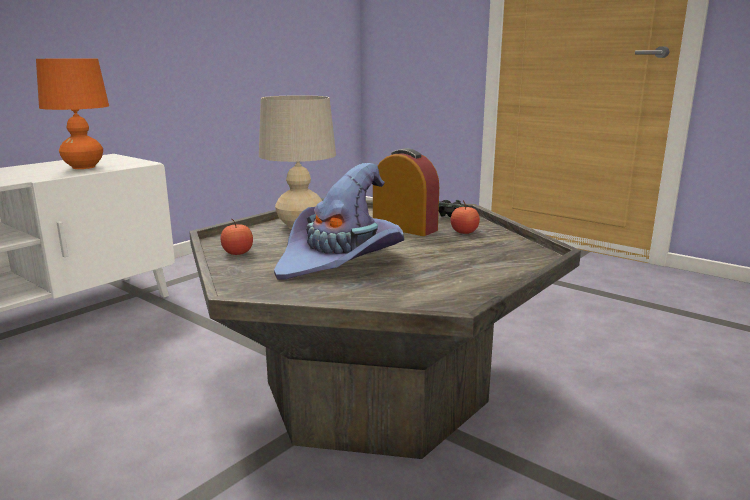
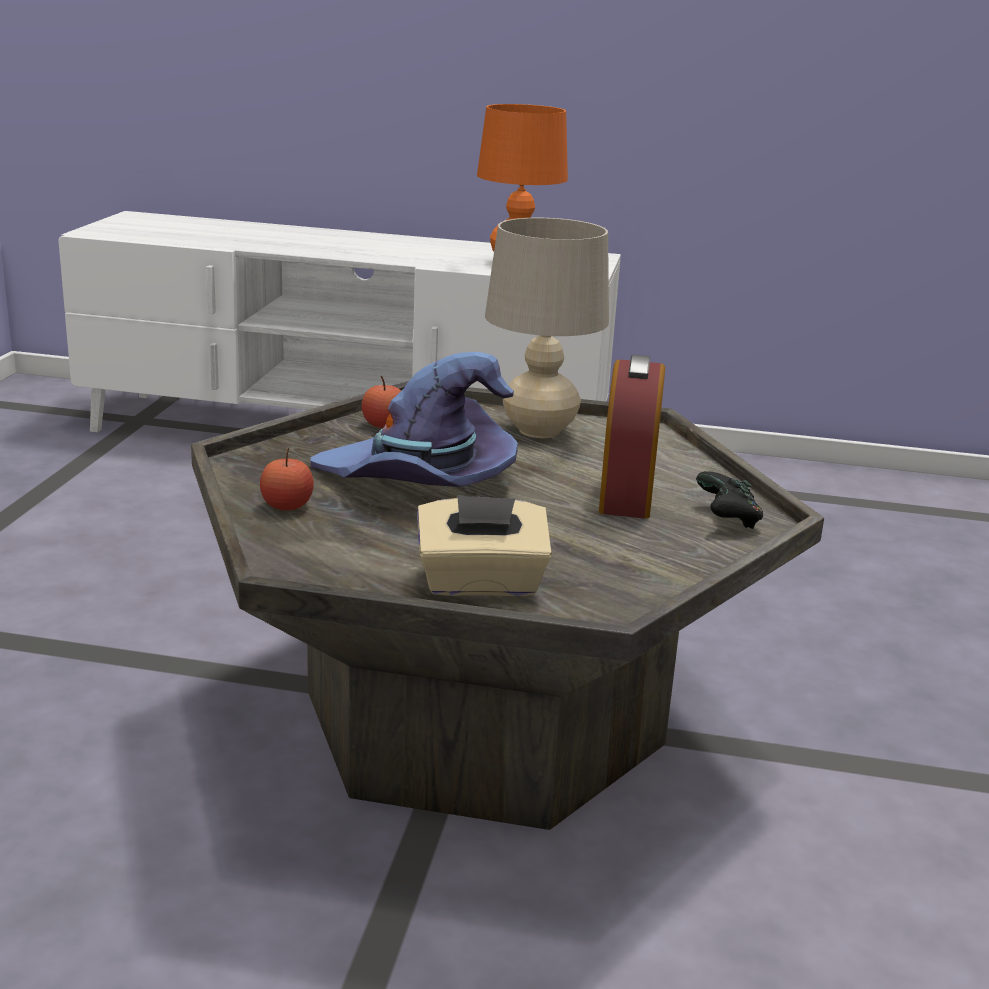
camera: 60 degrees right, 5 degrees up
apple [451,200,480,234] -> apple moved to [260,448,314,510]
none -> beige tissue box [417,495,552,596]

